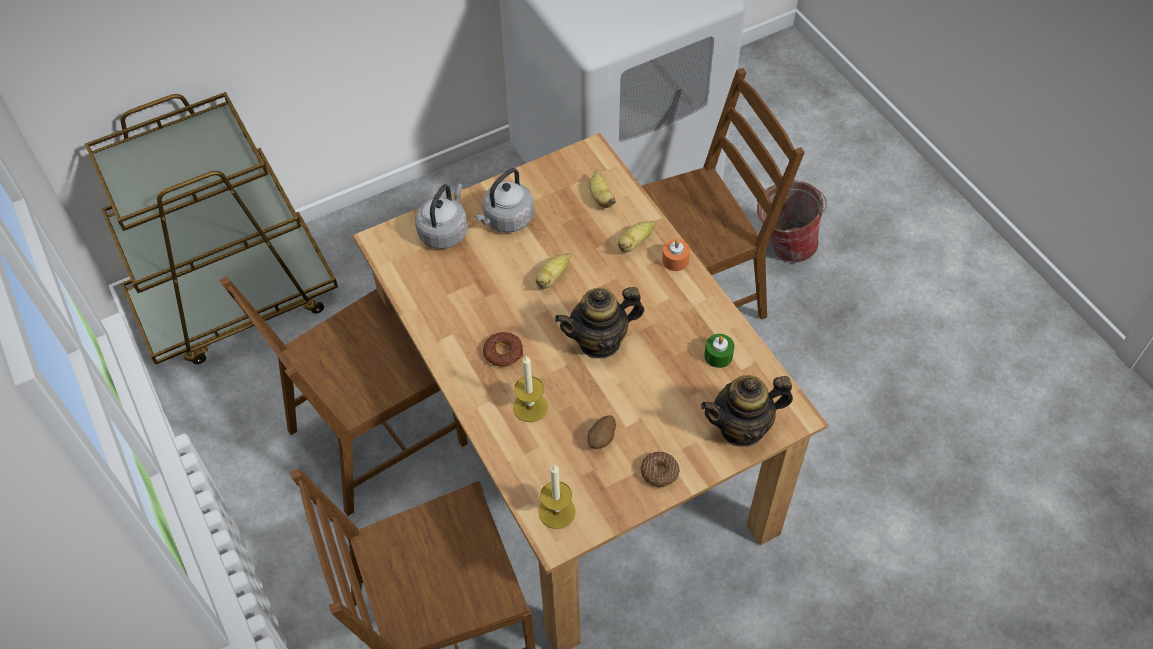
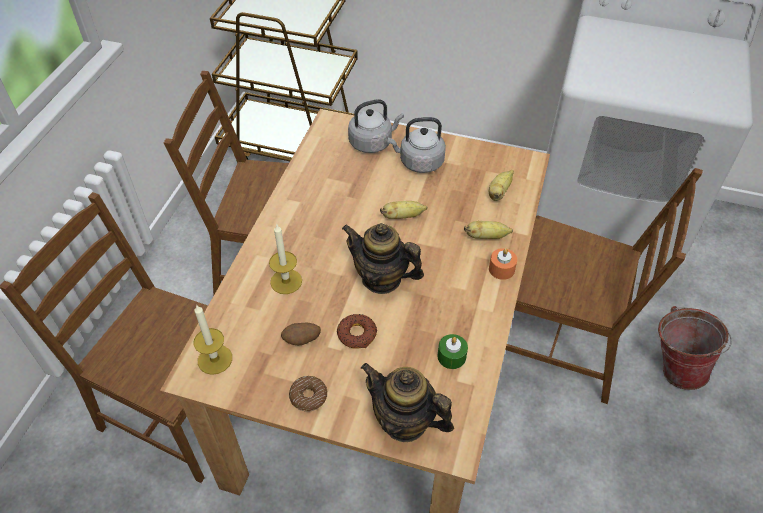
camera: 45 degrees right, 5 degrees down
donut [483,332,523,367] -> donut moved to [337,314,377,348]

